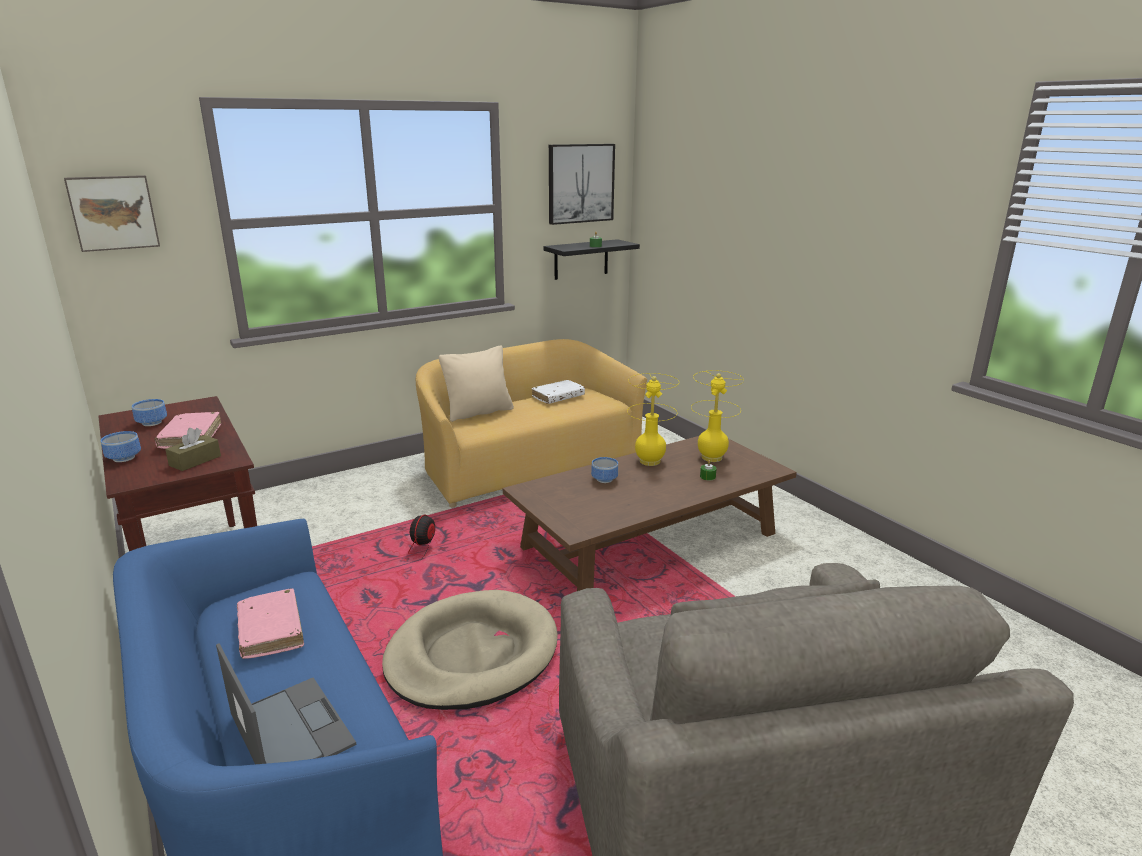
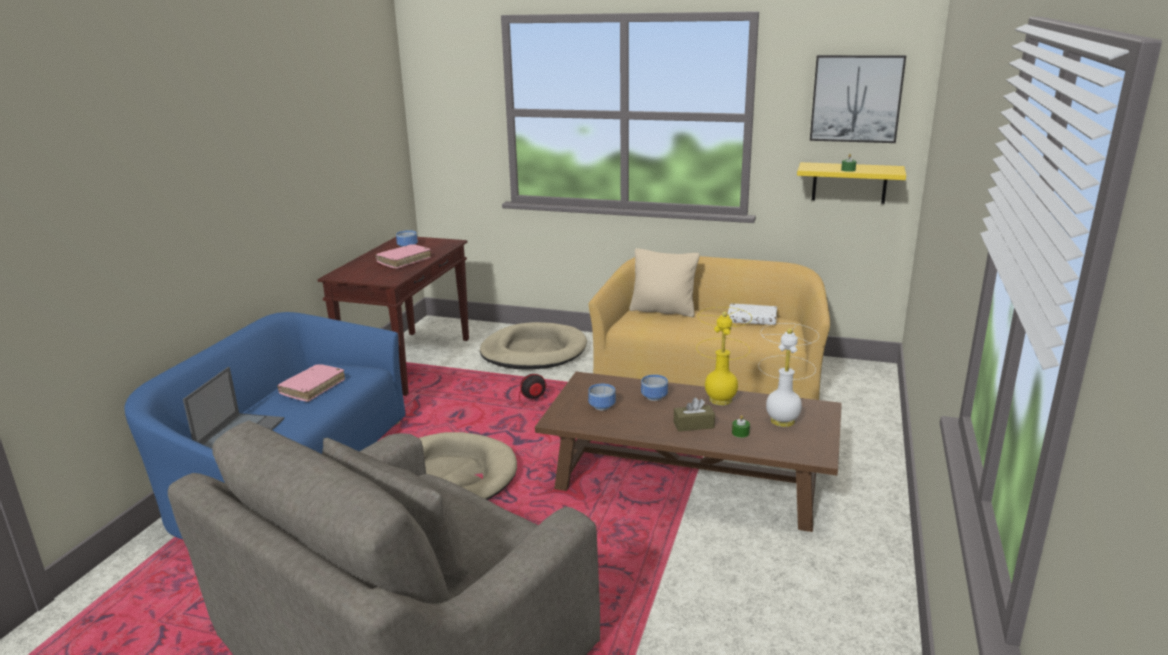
camera: 50 degrees right, 0 degrees up
picture [64,175,160,252] -> none
bowl [101,431,141,462] -> bowl moved to [588,384,616,410]
brown tissue box [165,428,221,471] -> brown tissue box moved to [674,398,715,432]
black shelf [543,239,640,280] -> yellow shelf [797,162,906,204]
yellow table lamp [691,370,744,462] -> white table lamp [758,323,819,427]
none -> beige dog bed [480,322,587,370]

